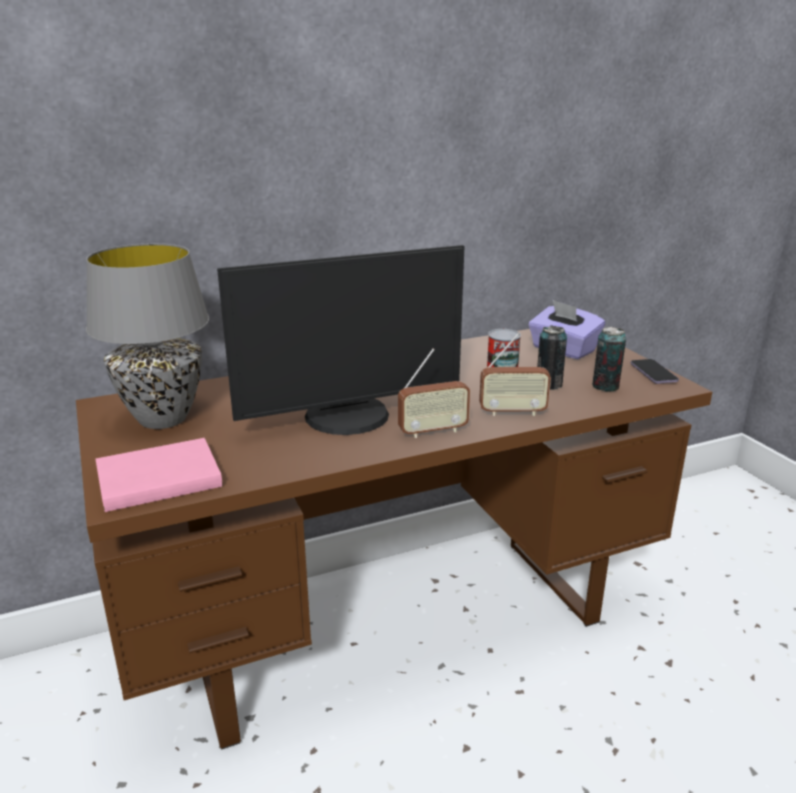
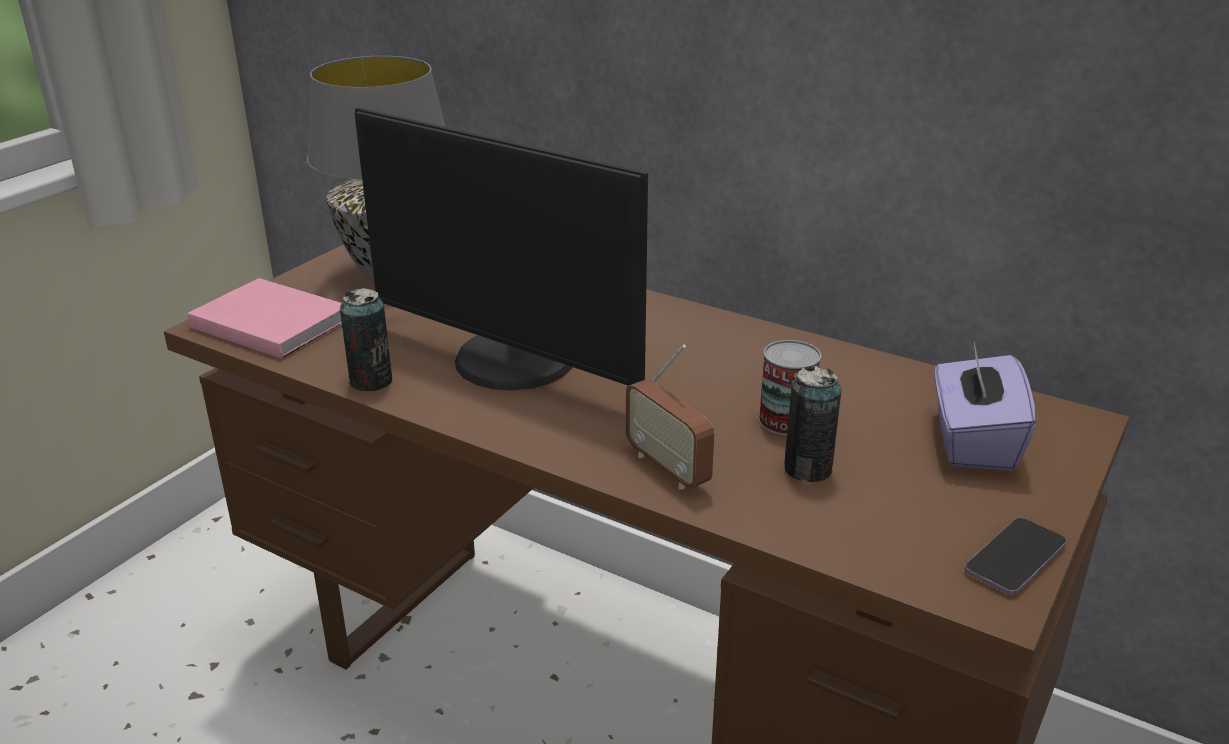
camera: 55 degrees right, 5 degrees up
radio [398,348,470,438] -> none
can [592,327,626,391] -> can moved to [340,288,392,391]

